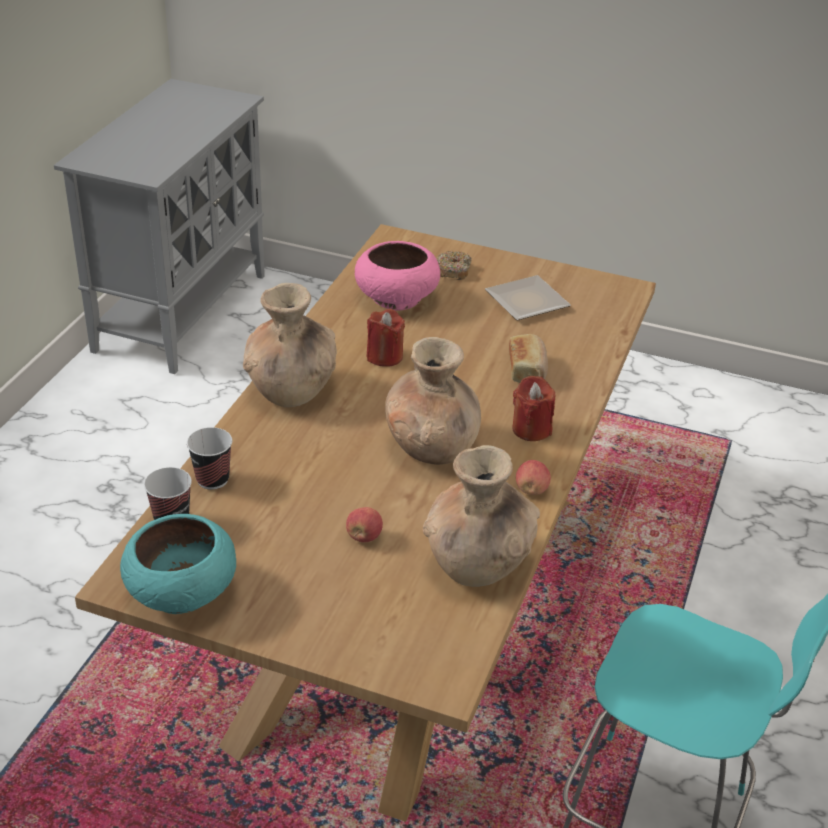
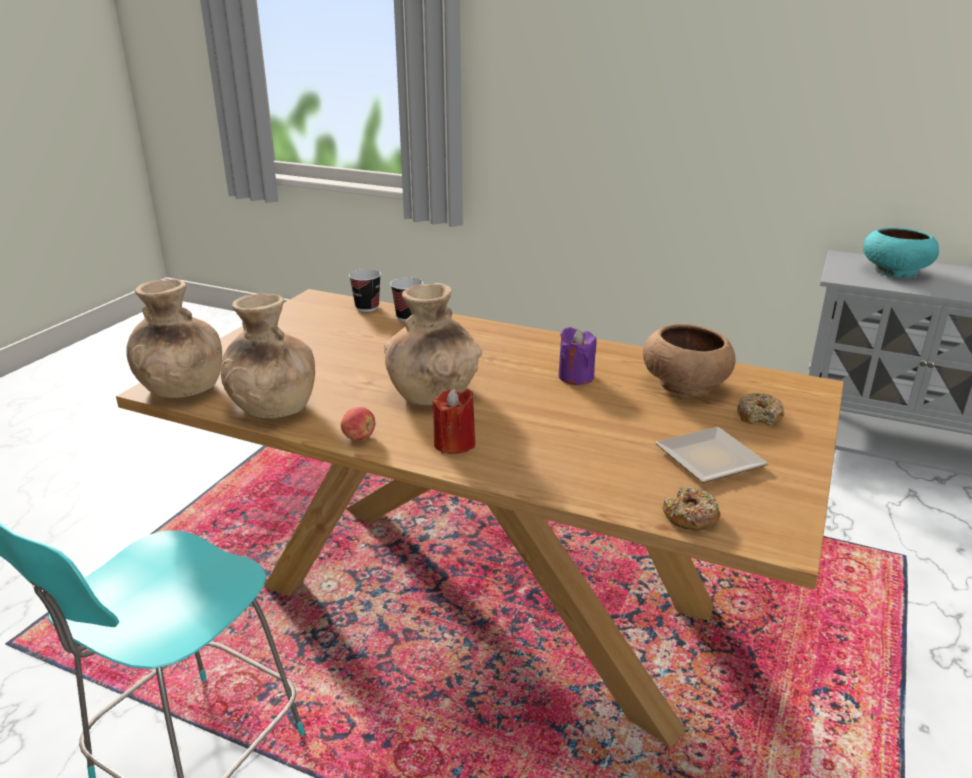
camera: 95 degrees right, 10 degrees down
turquoise bowl [120,514,236,614] -> turquoise bowl moved to [863,228,939,278]
brown vase [243,283,337,407] -> brown vase moved to [126,279,222,398]
apple [346,507,383,543] -> none
pink bowl [355,241,440,311] -> brown bowl [643,324,736,396]
red candle [366,309,405,367] -> purple candle [559,327,597,385]
bread [509,334,548,383] -> none
none -> donut [662,486,721,531]

